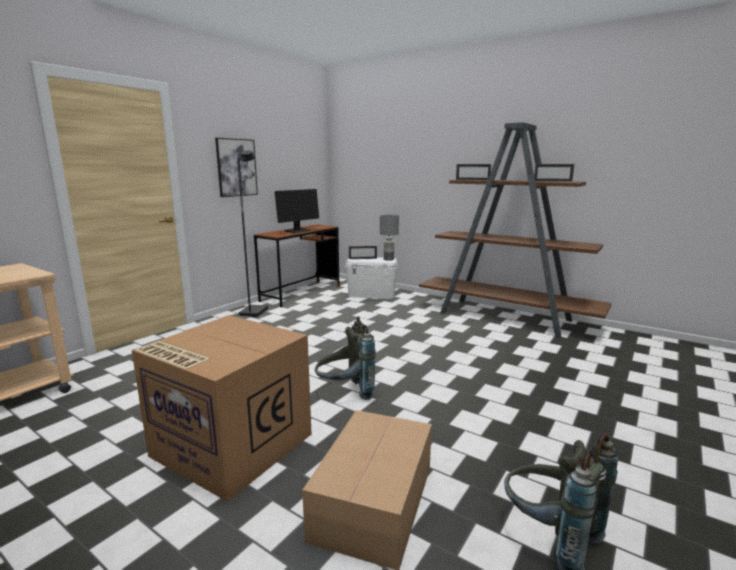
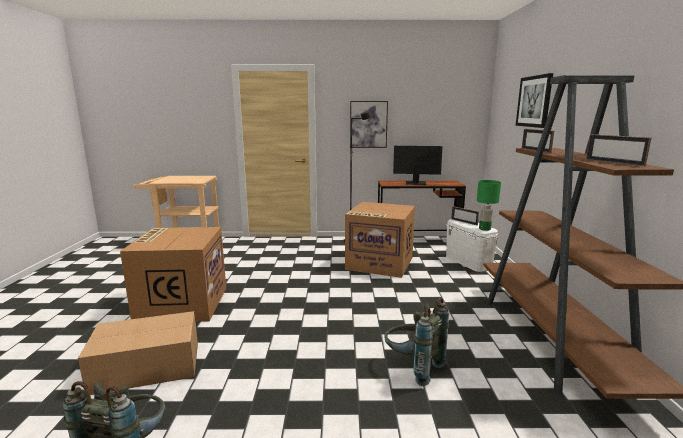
camera: 55 degrees right, 0 degrees up
grey backpack [315,316,376,400] -> grey backpack moved to [384,298,449,386]
grey table lamp [380,215,399,261] -> green table lamp [477,180,501,231]
none -> cardboard box [345,202,415,278]
none -> picture [516,73,553,128]

